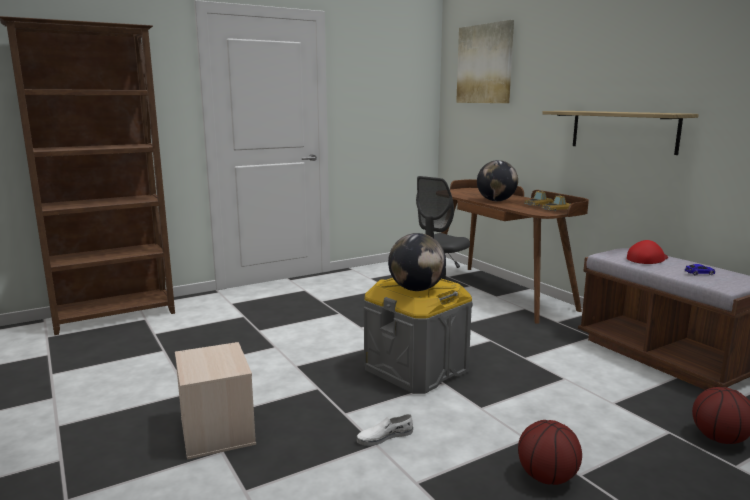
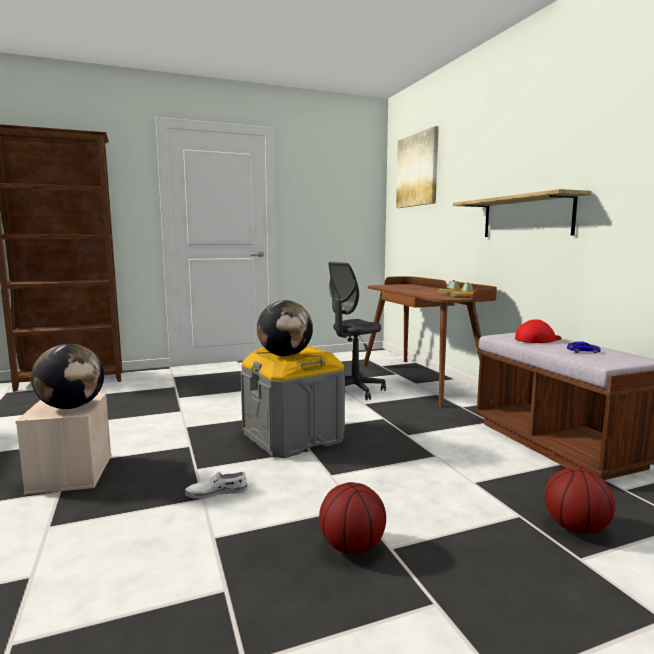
camera: 10 degrees right, 5 degrees down
globe [477,160,518,201] -> globe moved to [31,344,104,409]

